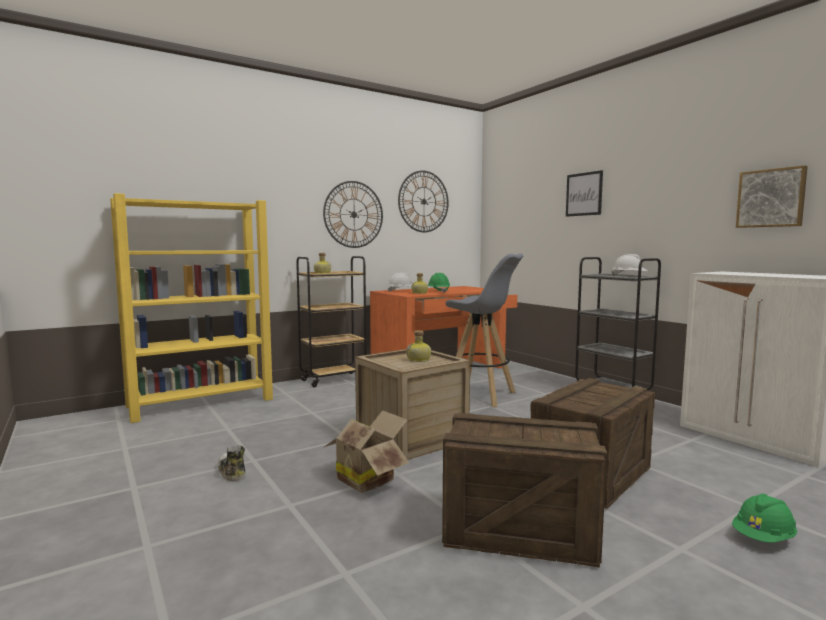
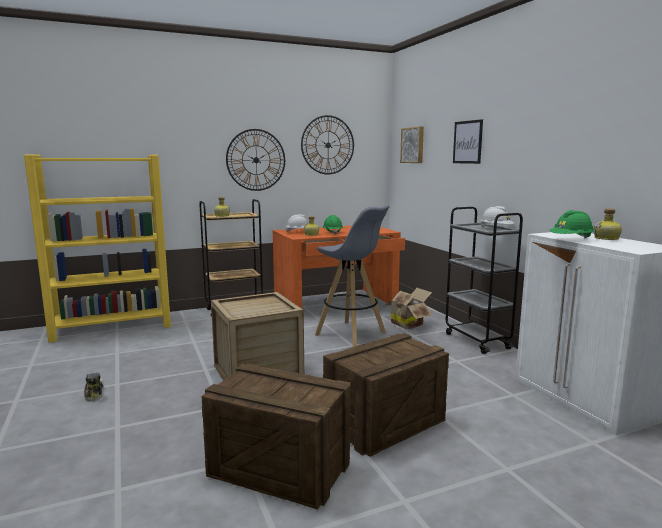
camera: 10 degrees right, 5 degrees up
cardboard box [324,410,409,493] -> cardboard box moved to [384,288,433,329]
bottle [407,330,431,362] -> bottle moved to [594,208,622,240]
green hard hat [732,494,797,543] -> green hard hat moved to [549,210,594,239]
picture [736,165,808,228] -> picture moved to [400,127,424,163]

